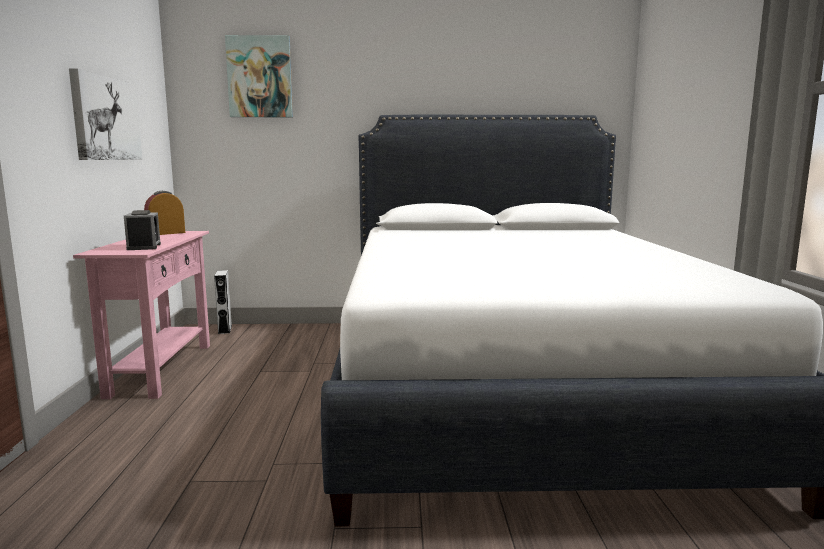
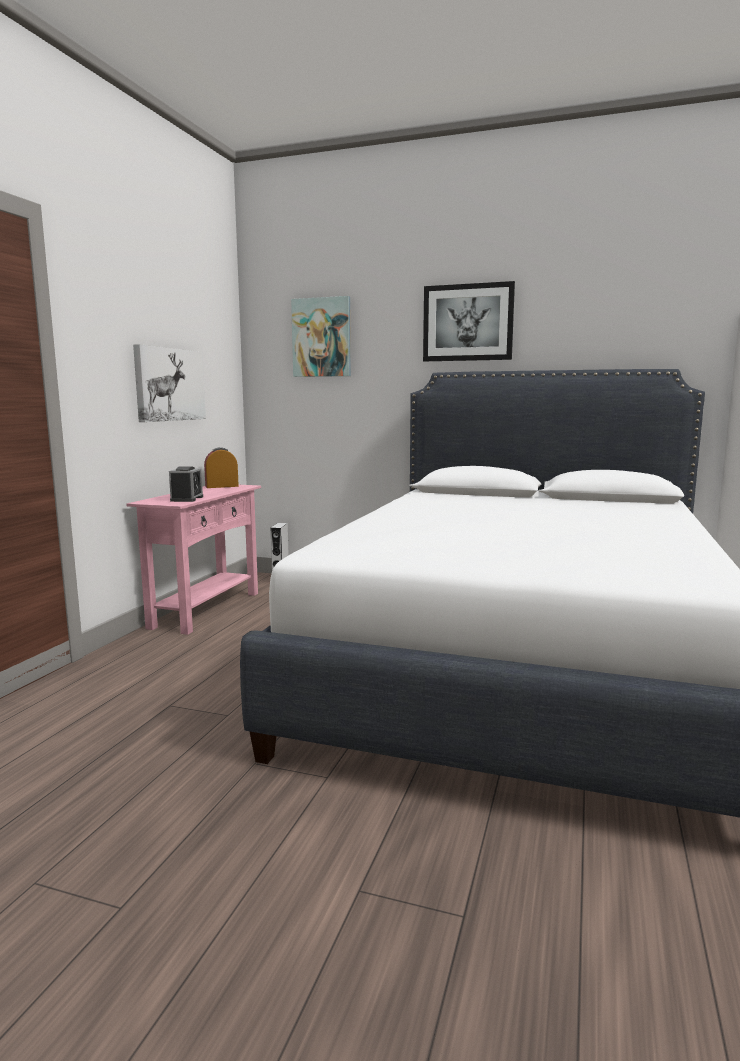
camera: 20 degrees right, 0 degrees up
none -> picture [423,281,515,361]

